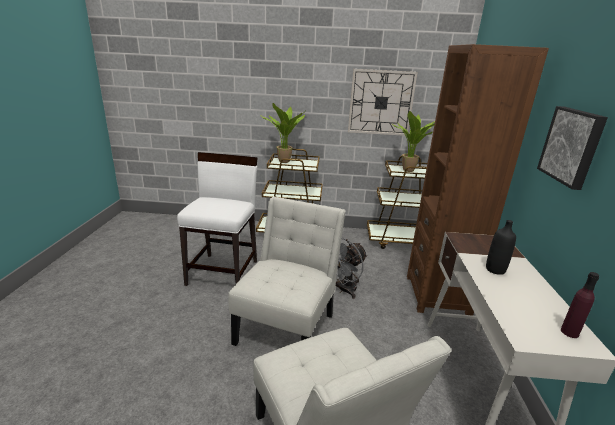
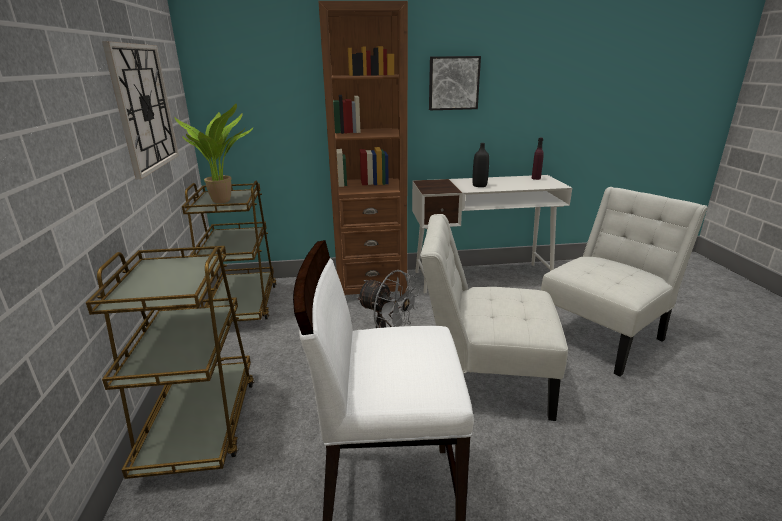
camera: 100 degrees left, 0 degrees up
potted plant [260,103,305,163] -> none

